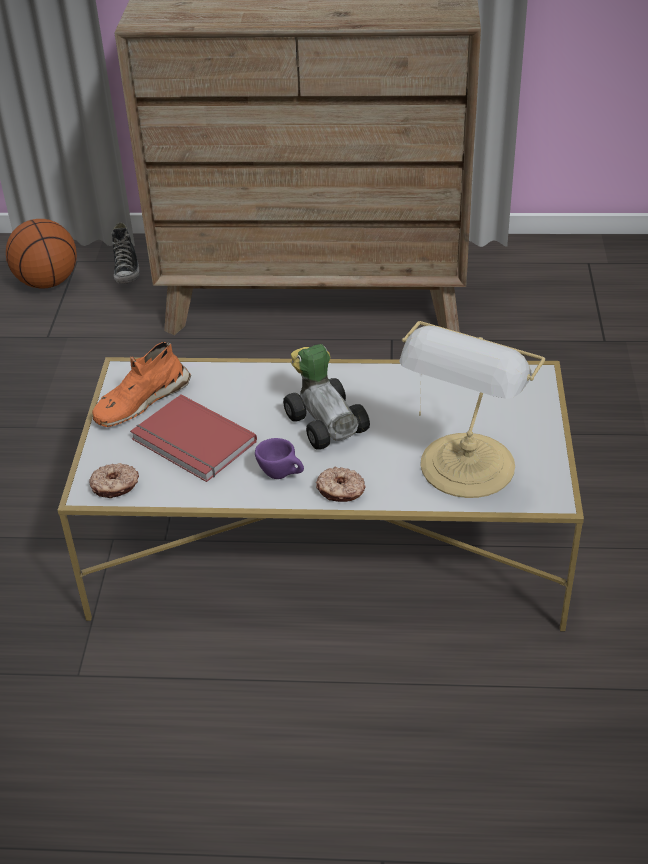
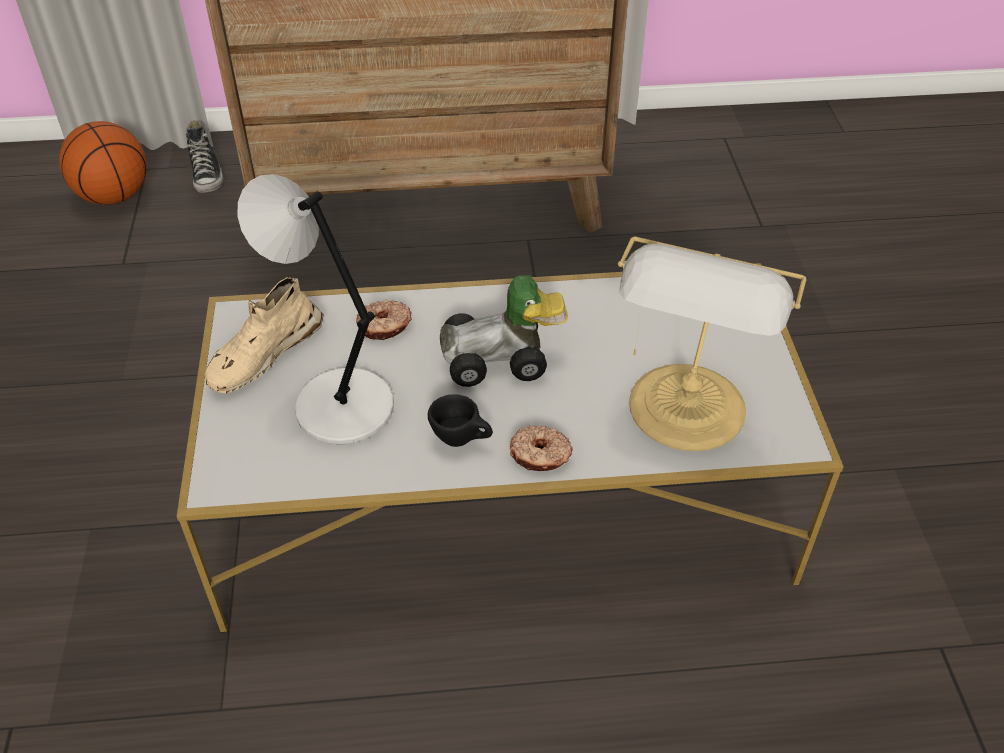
camera: 10 degrees left, 5 degrees up
donut [89,463,139,498] -> donut moved to [356,300,412,340]
orange shoe [92,342,191,427] -> beige shoe [204,277,324,393]
red book [130,394,257,482] -> grey table lamp [238,174,394,444]
purple cup [255,438,304,479] -> black cup [428,394,493,447]
toy car [283,344,370,450] -> toy car turned 120 degrees clockwise [440,275,568,387]

